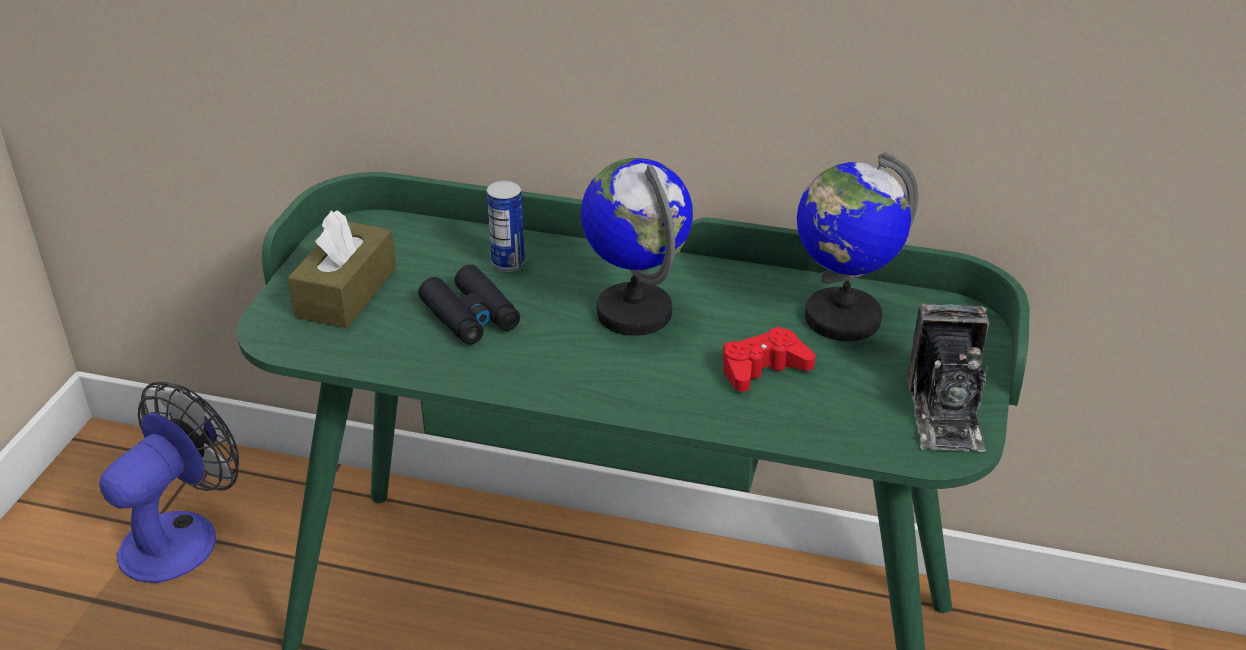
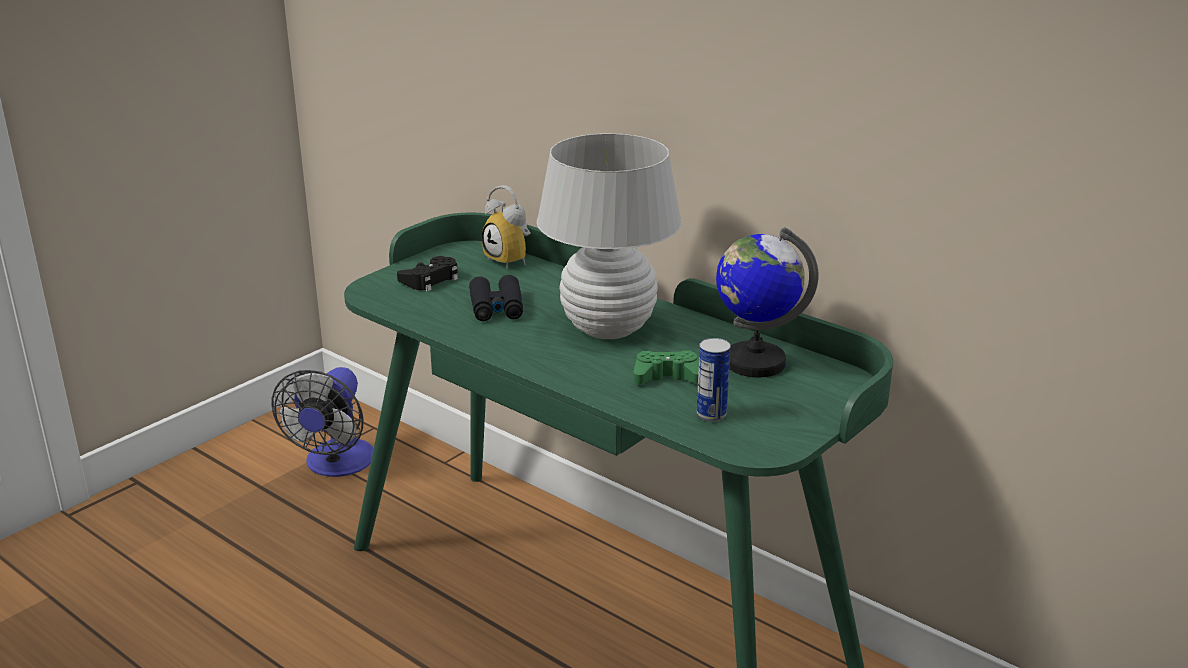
camera: 25 degrees right, 10 degrees down
fan [99,382,239,583] -> fan turned 135 degrees clockwise [271,367,373,477]
brown tissue box [287,210,396,328] -> black game controller [397,256,458,292]
can [487,180,525,272] -> can moved to [697,338,731,422]
globe [581,158,693,336] -> white table lamp [537,134,682,339]
red game controller [723,327,815,392] -> green game controller [633,350,699,384]
camera [907,304,989,452] -> none
none -> alarm clock [482,185,531,268]

